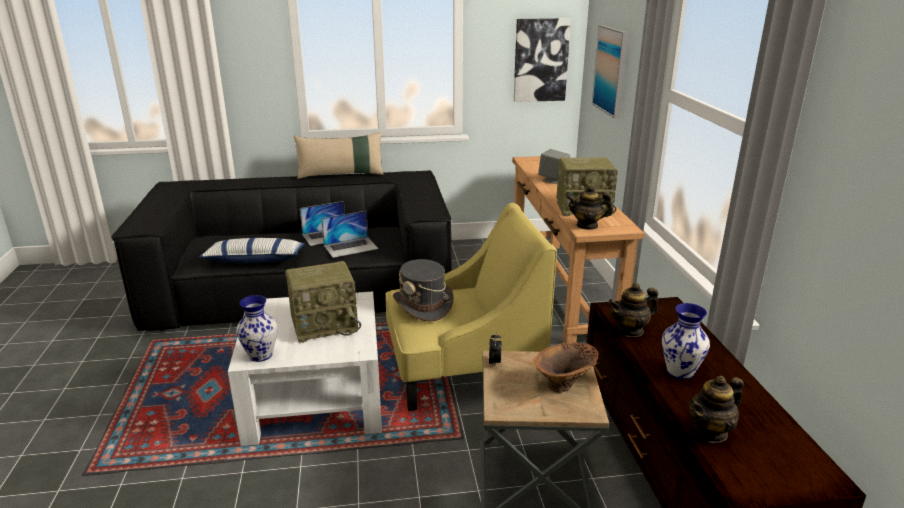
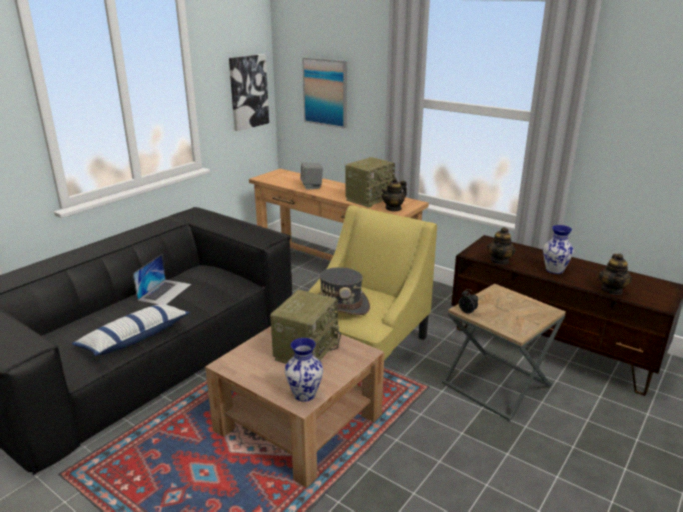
camera: 45 degrees left, 0 degrees up
white coffee table [228,292,382,446] -> brown coffee table [205,326,384,488]
beige pillow [294,132,384,179] -> none
laptop [321,211,379,258] -> none
brown vase [535,342,598,393] -> none

